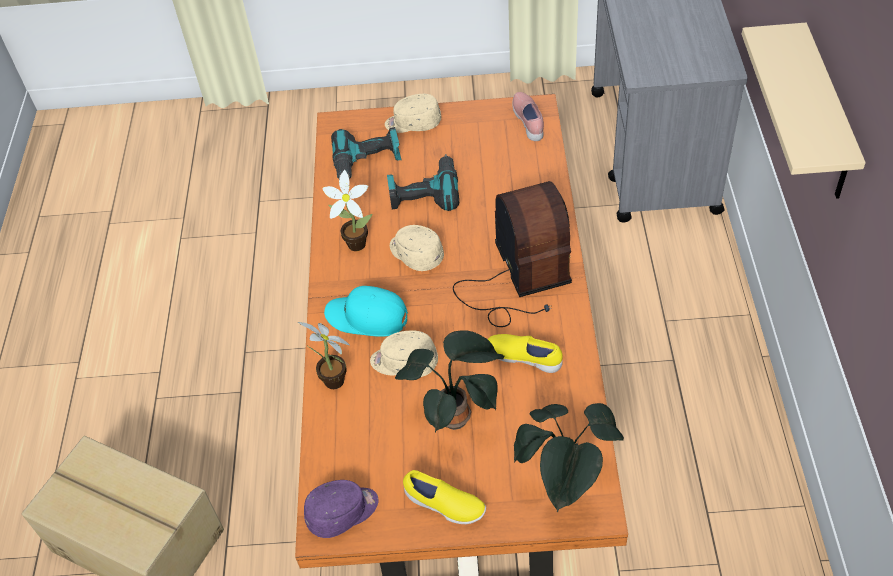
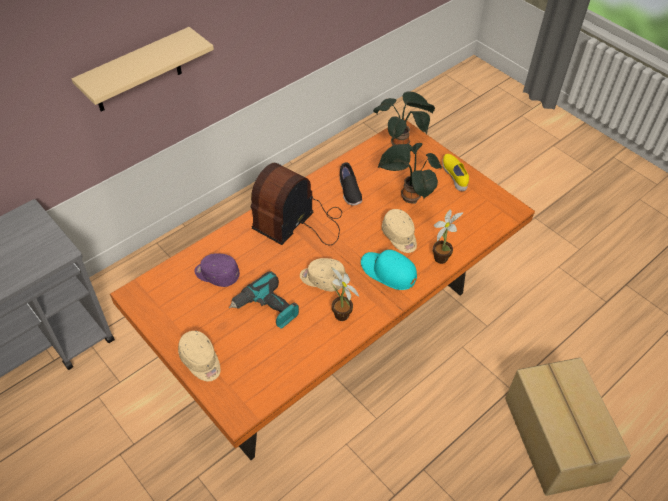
camera: 135 degrees left, 0 degrees up
purple cap [304,480,379,538] -> purple cap moved to [194,253,240,287]
turquoise cap [324,286,408,337] -> turquoise cap turned 150 degrees clockwise [361,250,417,290]
power drill [331,127,402,179] -> none
beige cap [390,225,444,271] -> beige cap turned 105 degrees clockwise [300,258,346,291]
yellow shoe [488,334,563,373] -> black shoe [340,162,362,206]
pink shoe [512,92,544,141] -> none

